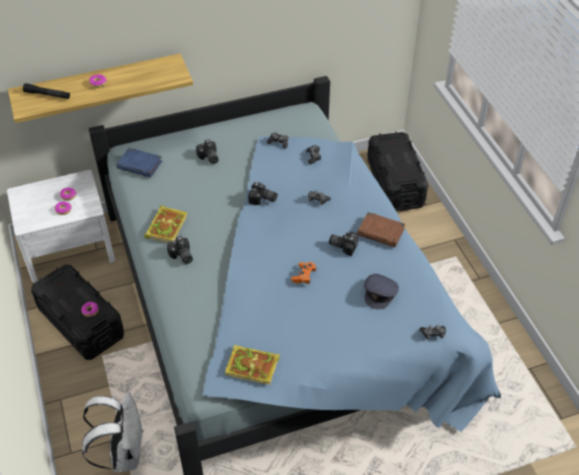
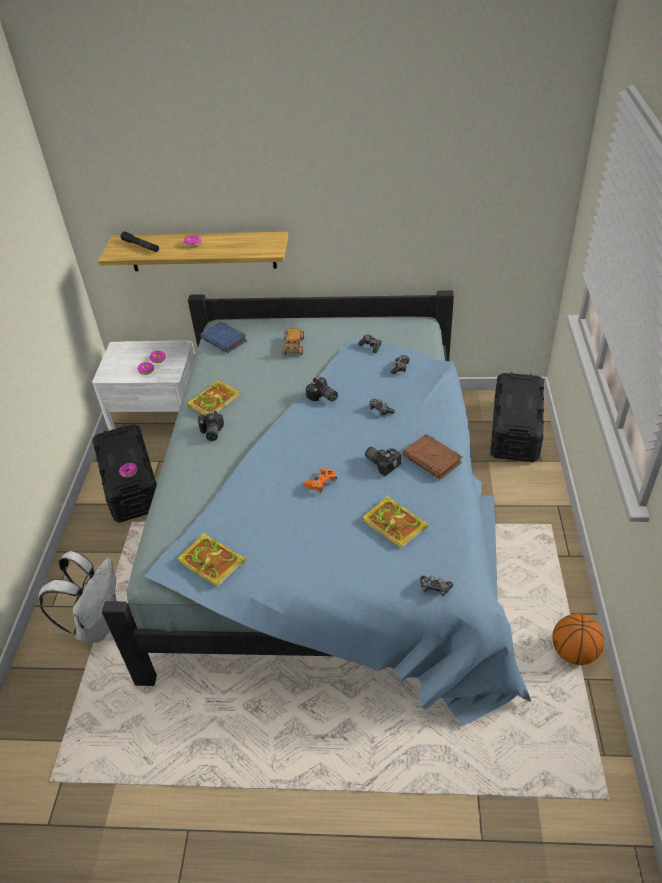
camera: 25 degrees right, 5 degrees down
camera [196,139,218,164] -> toy car [282,328,304,355]
grey cap [364,274,399,309] -> book [363,496,429,549]
none -> basketball [552,614,604,665]

